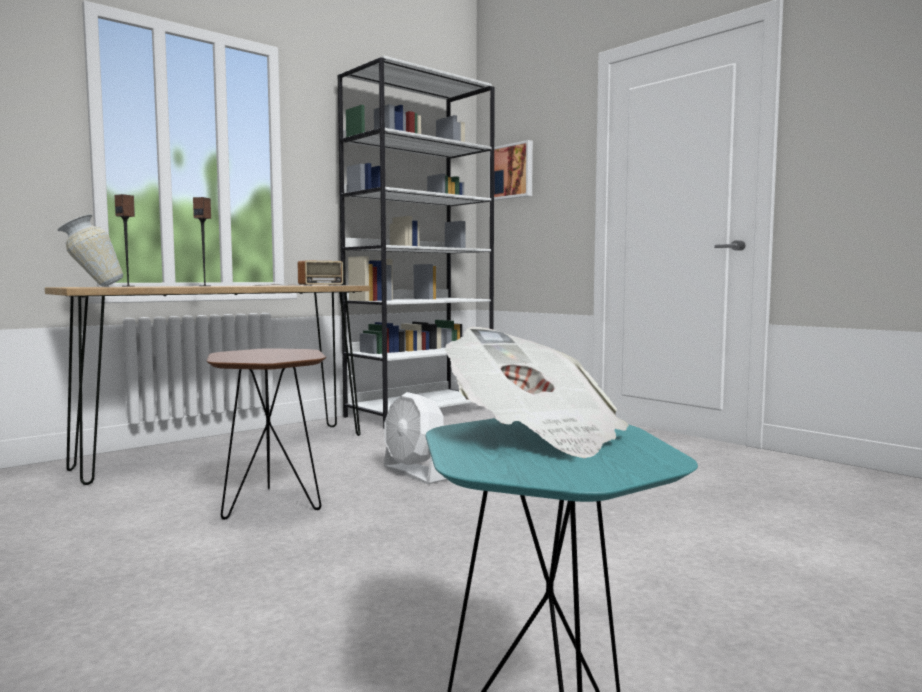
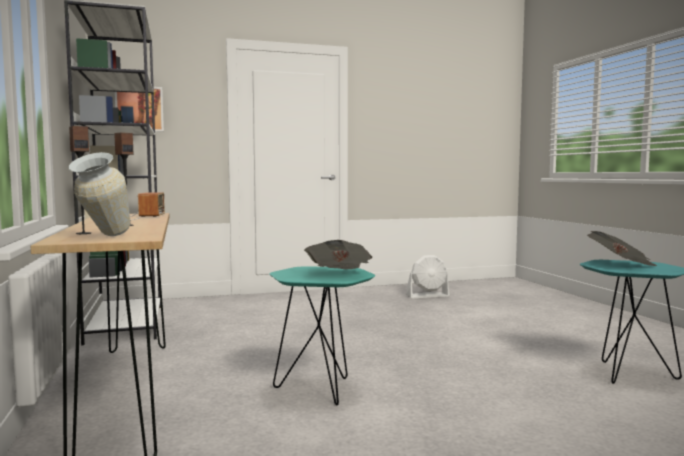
camera: 65 degrees left, 0 degrees up
brown side table [206,348,326,520] -> turquoise side table [269,266,375,406]
white fan [383,392,447,484] -> white fan moved to [406,255,450,298]
none -> newspaper [304,240,372,269]

